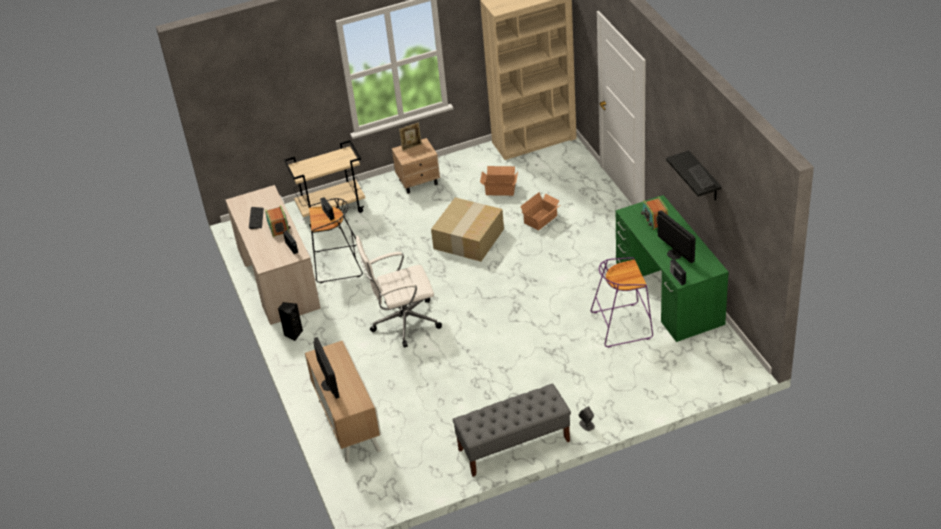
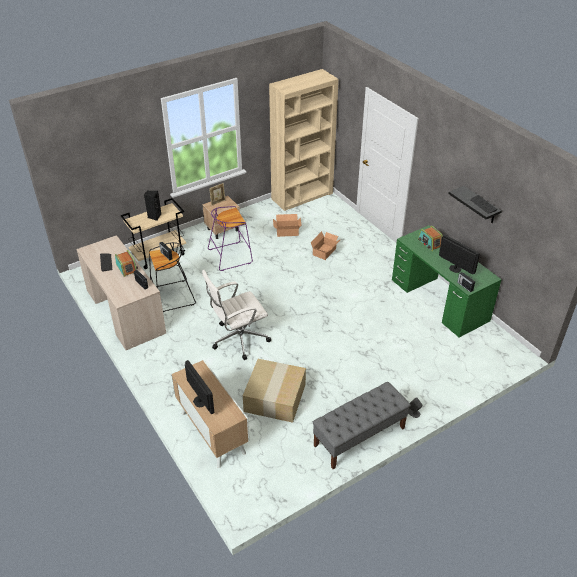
camera: 15 degrees left, 0 degrees up
black speaker [278,302,303,341] -> black speaker moved to [144,191,161,221]
cardboard box [431,197,504,261] -> cardboard box moved to [243,359,306,423]
purple stool [591,257,653,348] -> purple stool moved to [208,206,253,271]

